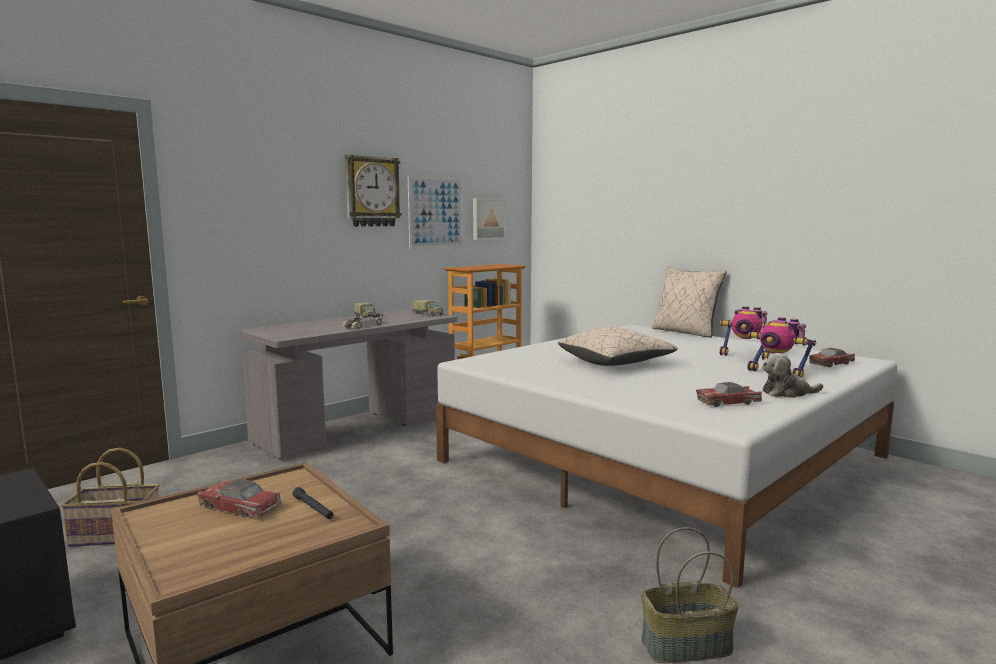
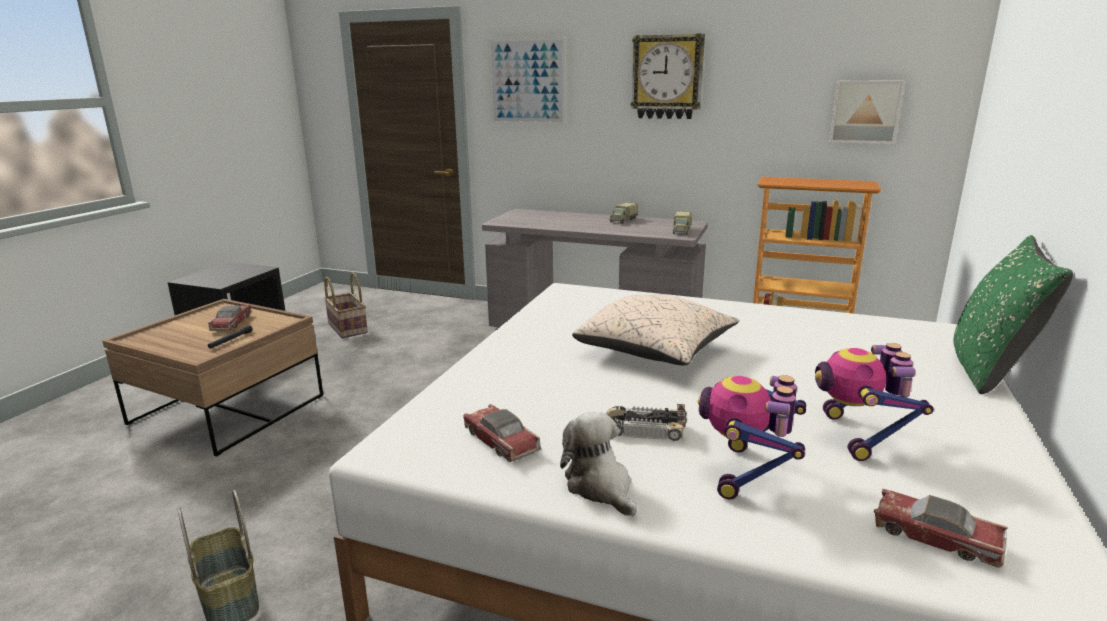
camera: 65 degrees right, 10 degrees up
toy car [342,313,383,328] -> toy car moved to [605,404,687,441]
picture [408,176,464,249] -> picture moved to [488,37,566,125]
beige pillow [652,267,727,338] -> green pillow [954,235,1073,394]

